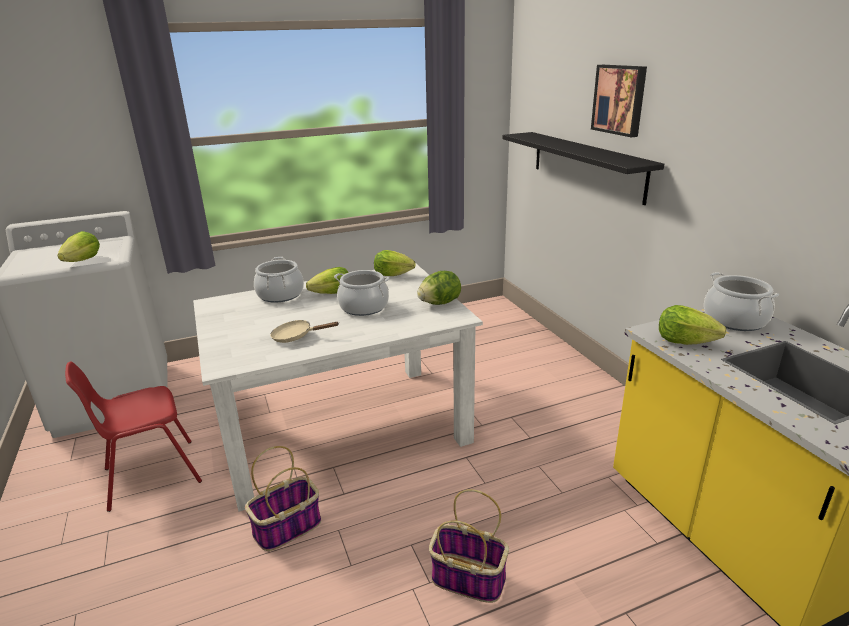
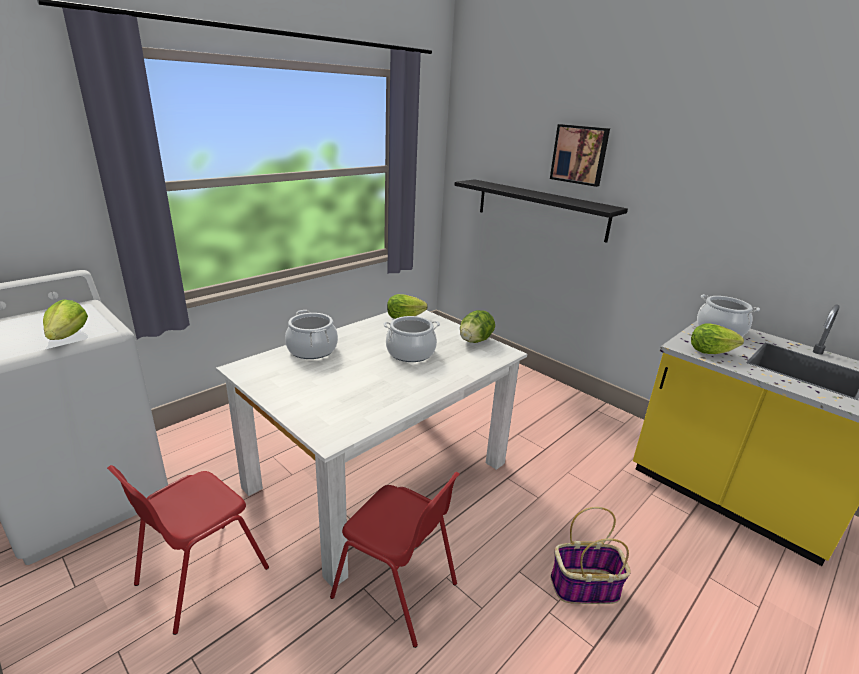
camera: 25 degrees left, 0 degrees up
basket [245,446,321,551] -> red chair [330,472,460,648]
beige frying pan [270,320,339,343] -> none
lettuce [306,267,349,294] -> none

